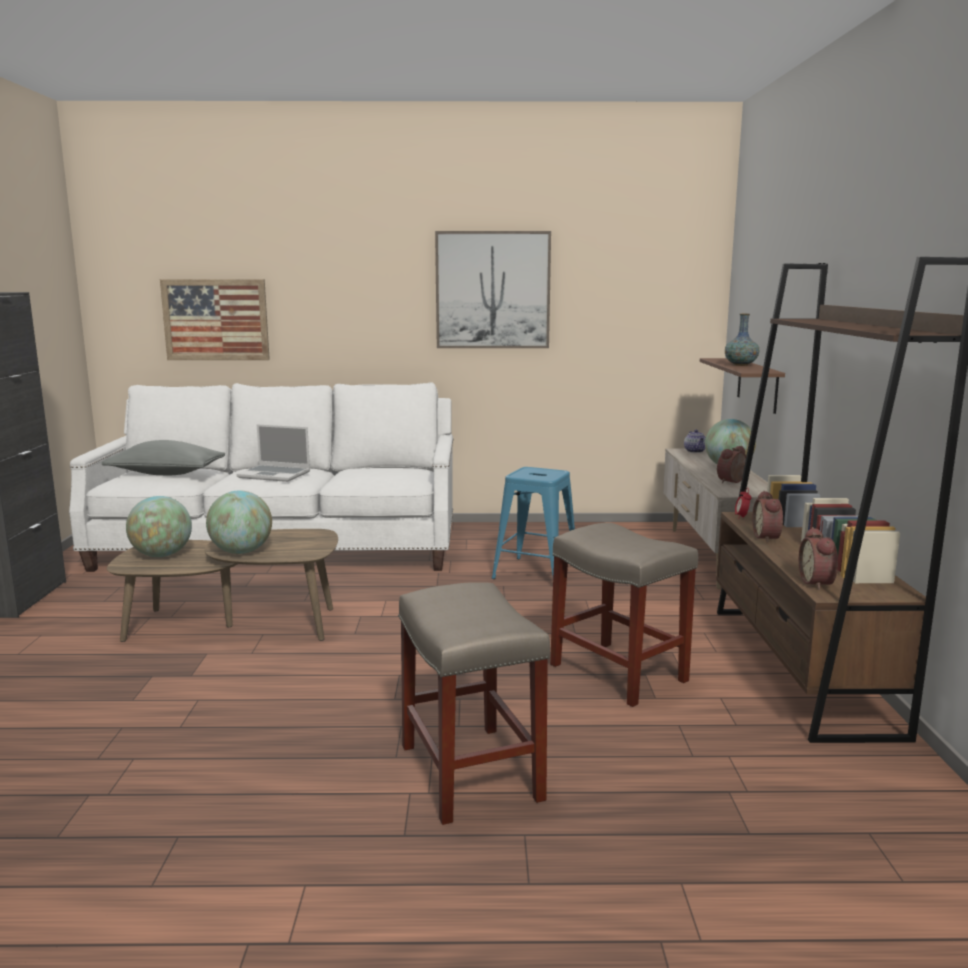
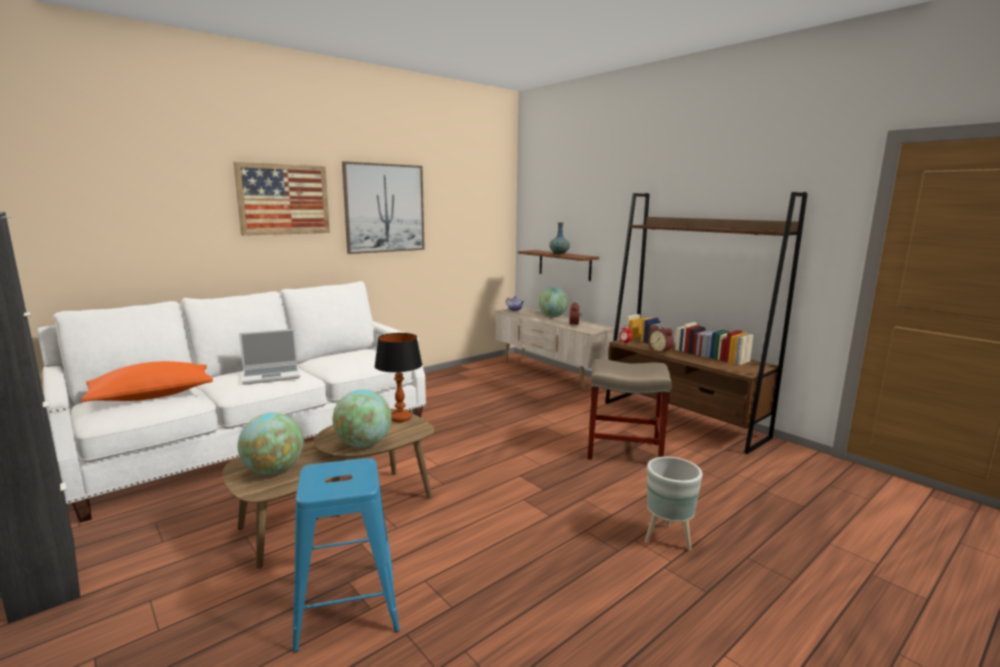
camera: 40 degrees left, 0 degrees up
grey pillow [102,440,225,475] -> orange pillow [81,361,213,402]
picture [160,279,270,360] -> picture moved to [233,161,330,236]
beige stool [398,582,550,825] -> grey planter [645,457,703,551]
blue stool [492,467,575,579] -> blue stool moved to [292,458,400,652]
alarm clock [799,527,838,590] -> none
none -> table lamp [374,333,422,422]

